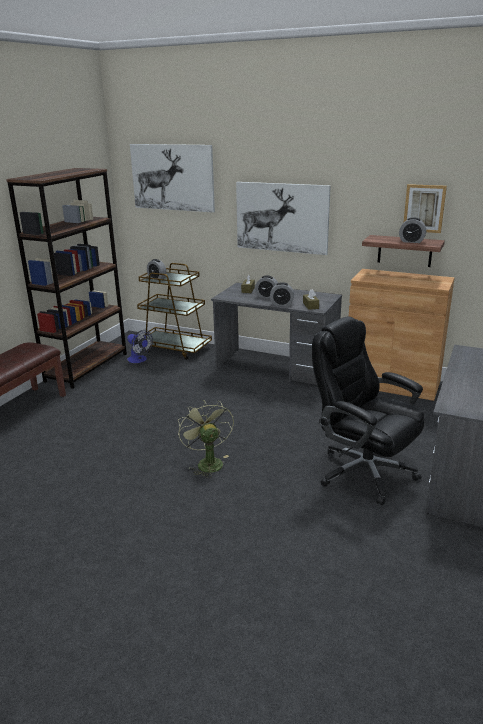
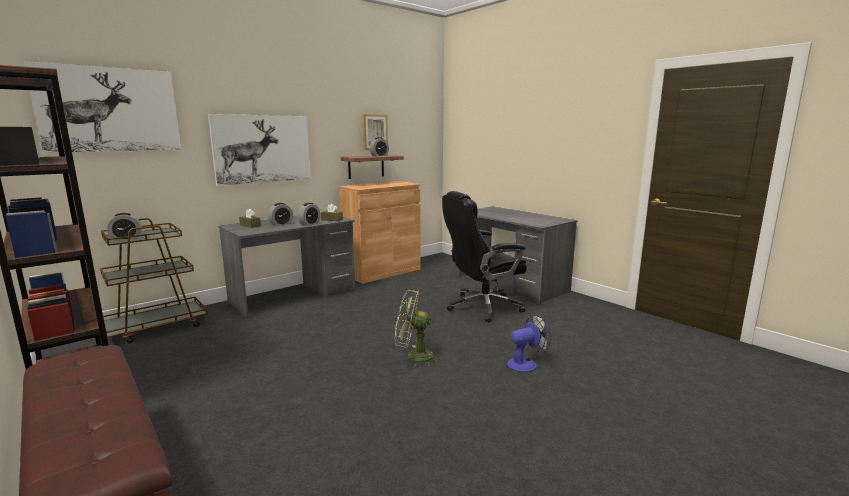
camera: 65 degrees left, 10 degrees down
fan [127,330,153,363] -> fan moved to [507,314,551,372]

